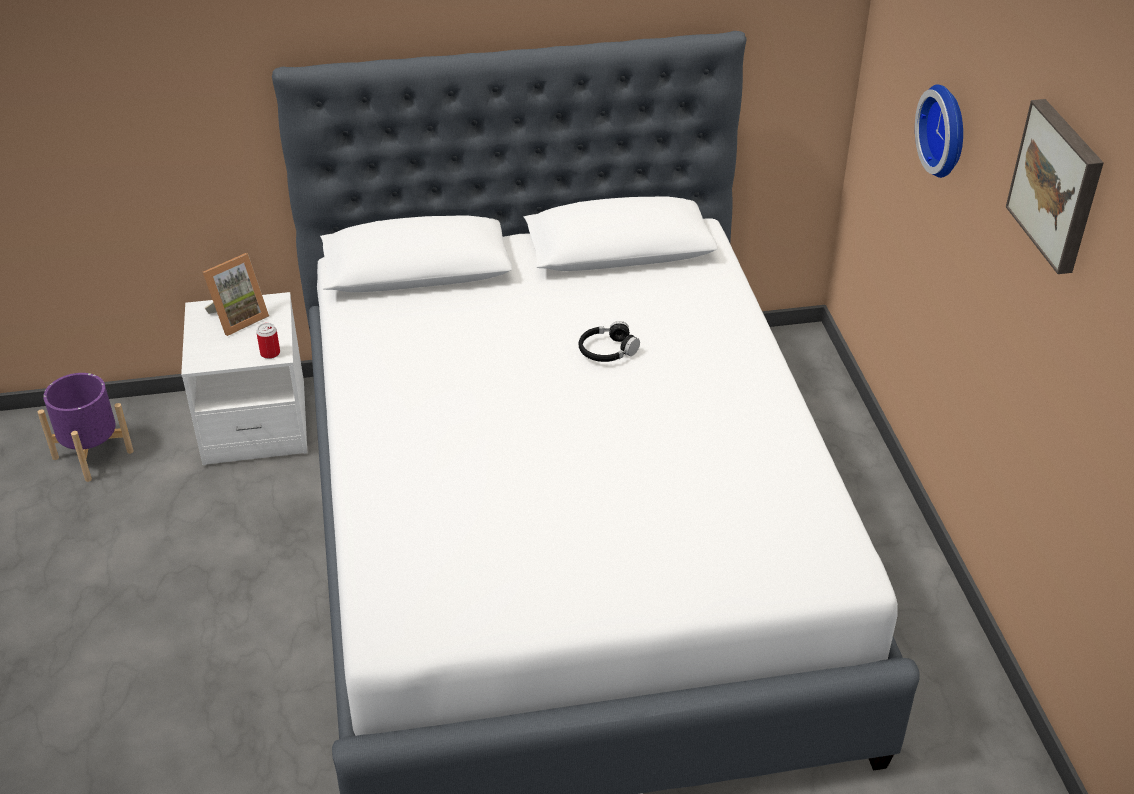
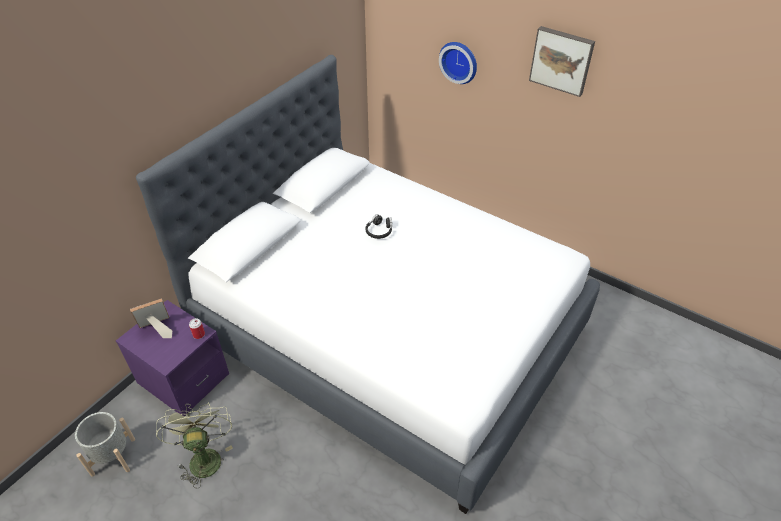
camera: 45 degrees left, 5 degrees up
purple planter [38,373,134,482] -> grey planter [75,412,135,477]
white nightstand [181,292,307,465] -> purple nightstand [116,300,229,416]
picture frame [203,253,269,336] -> picture frame turned 120 degrees counterclockwise [130,298,172,338]
none -> green fan [156,402,233,488]

